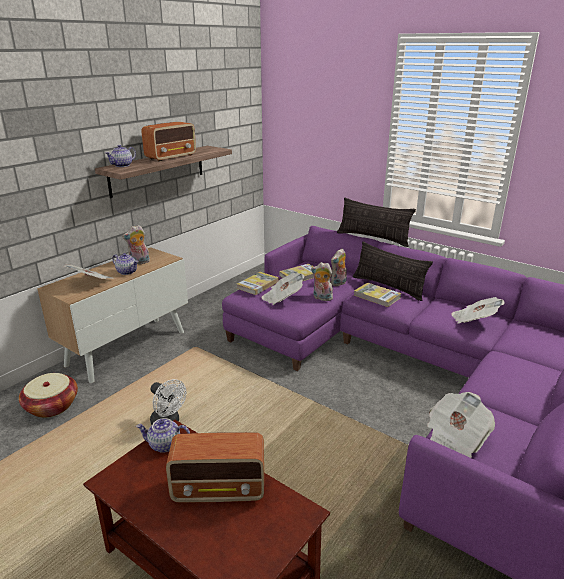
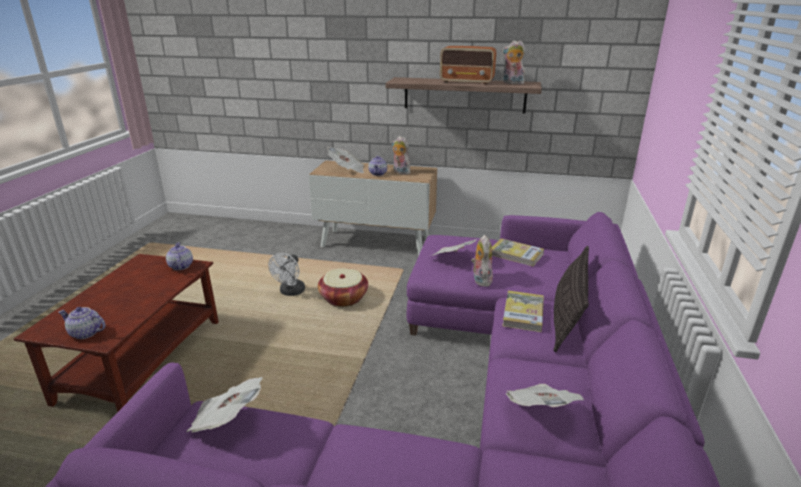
camera: 65 degrees right, 0 degrees up
basket [19,373,78,418] -> basket moved to [318,268,368,307]
teapot [105,145,136,167] -> teapot moved to [58,307,105,339]
radio [166,432,264,502] -> none
book [237,272,279,295] -> none
plush toy [330,248,347,286] -> plush toy moved to [502,40,526,84]
pillow [337,198,416,247] -> none

